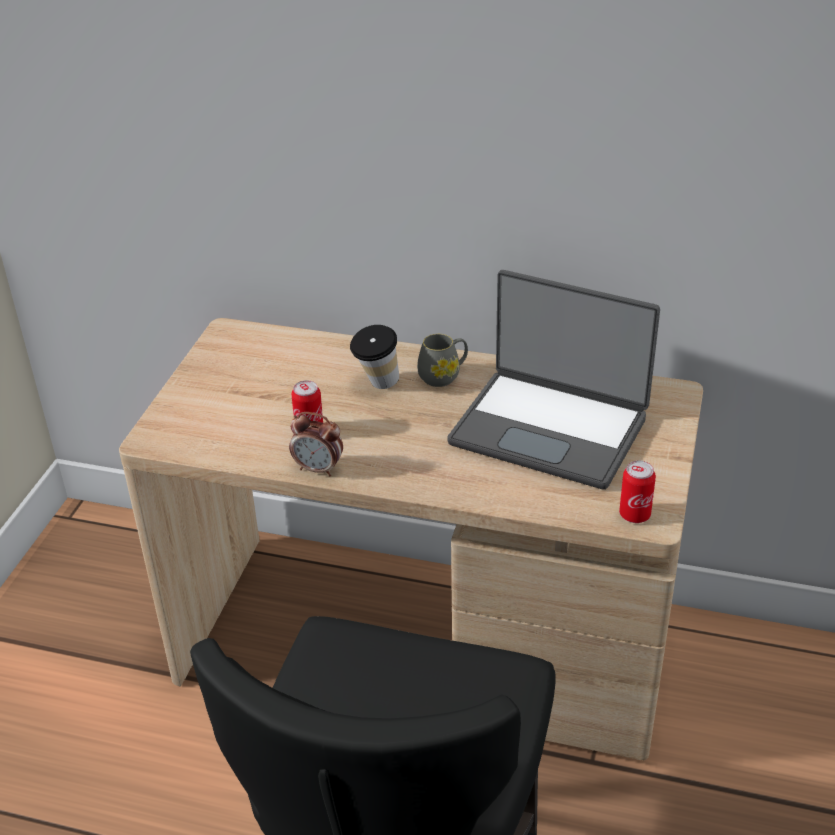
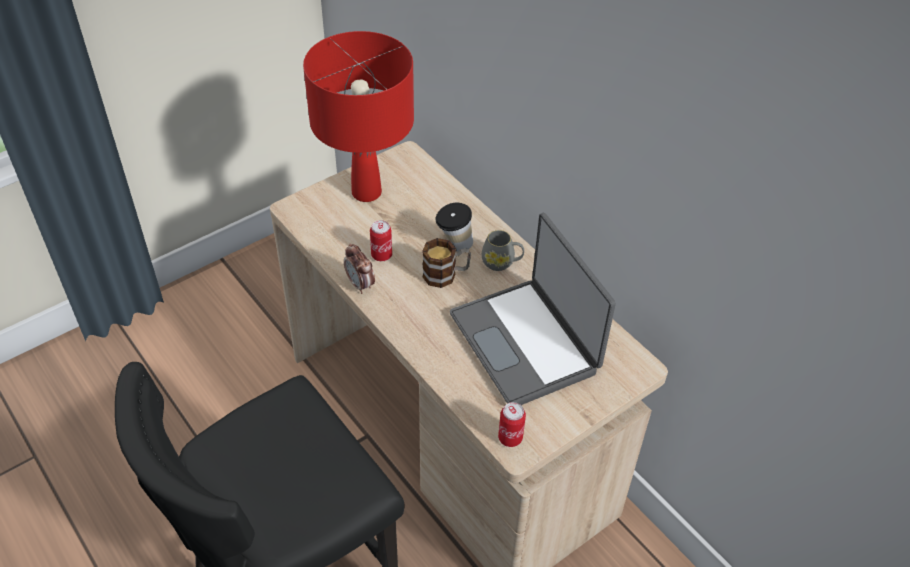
camera: 35 degrees right, 10 degrees up
none -> red table lamp [303,31,414,202]
none -> mug [422,238,471,288]

